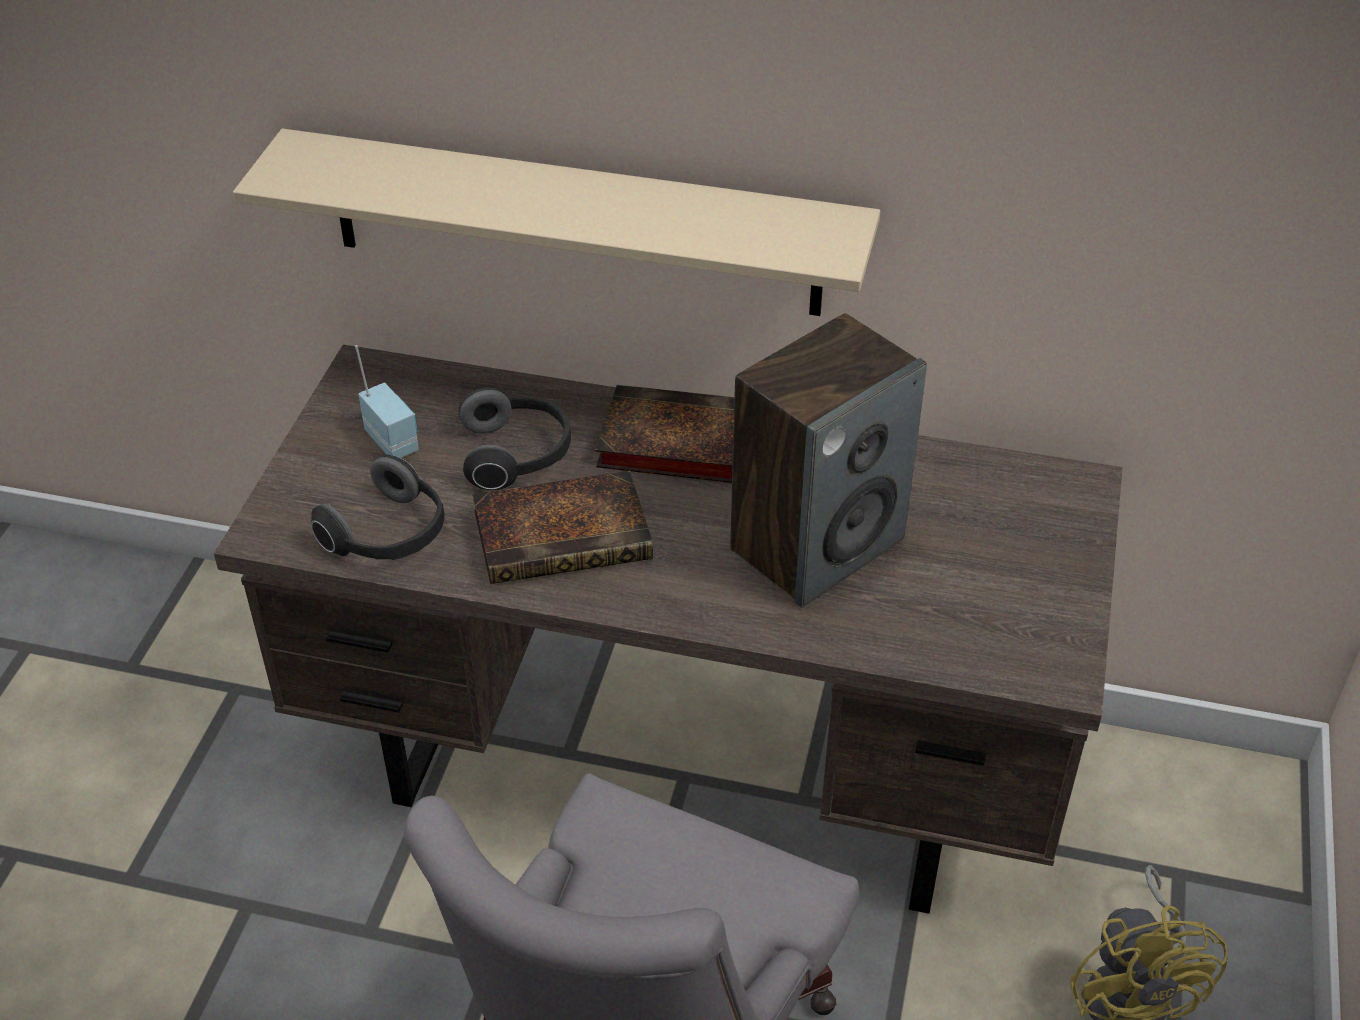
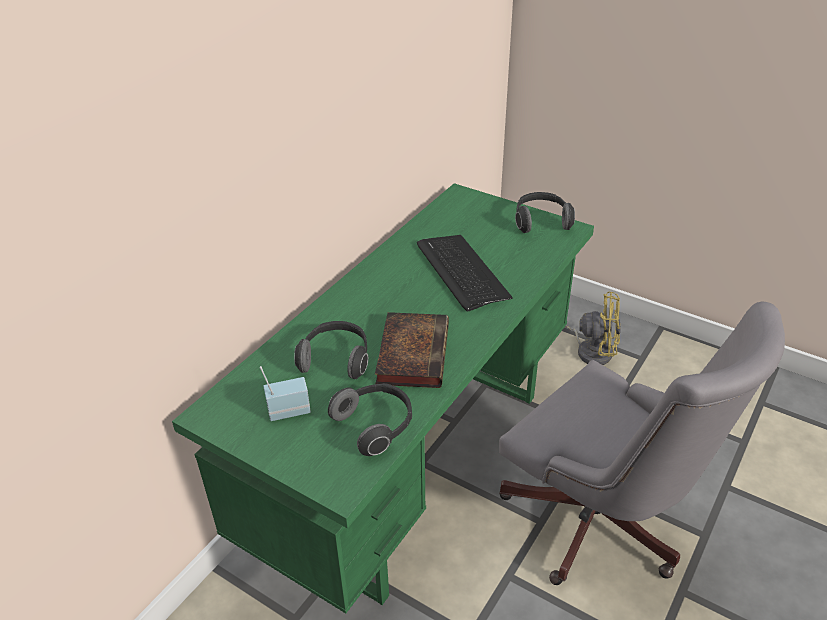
camera: 70 degrees left, 5 degrees down
brown desk [214,344,1122,914] -> green desk [172,183,594,613]
beige shelf [233,128,880,316] -> none
book [595,385,734,483] -> none
speaker [730,313,927,608] -> keyboard [417,235,513,312]
none -> headphones [515,192,575,233]

